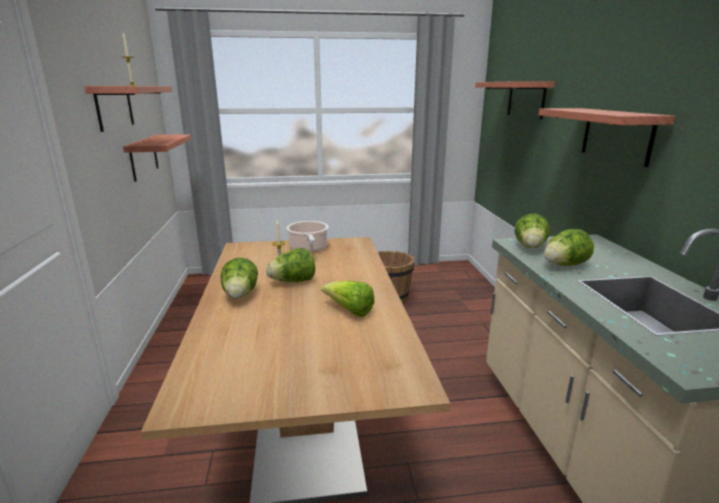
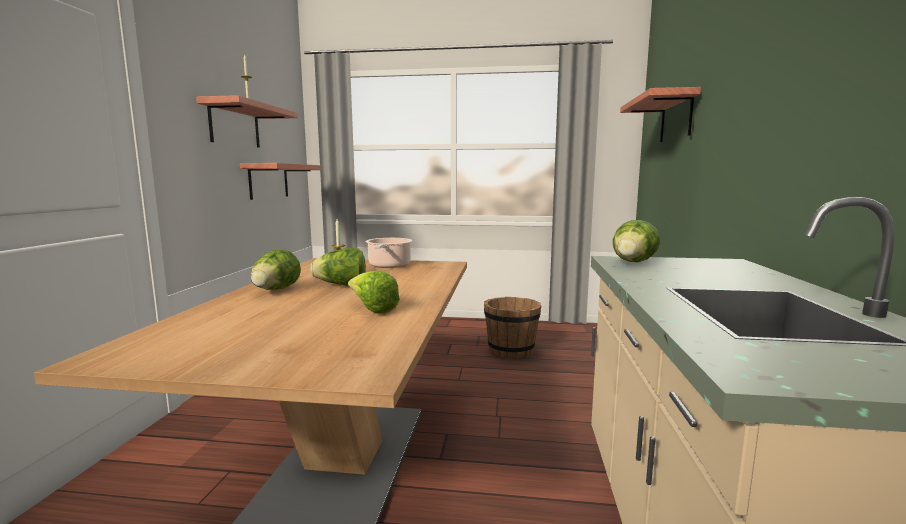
camera: 15 degrees right, 10 degrees down
shelf [539,108,676,167] -> none
lettuce [544,229,594,266] -> none

